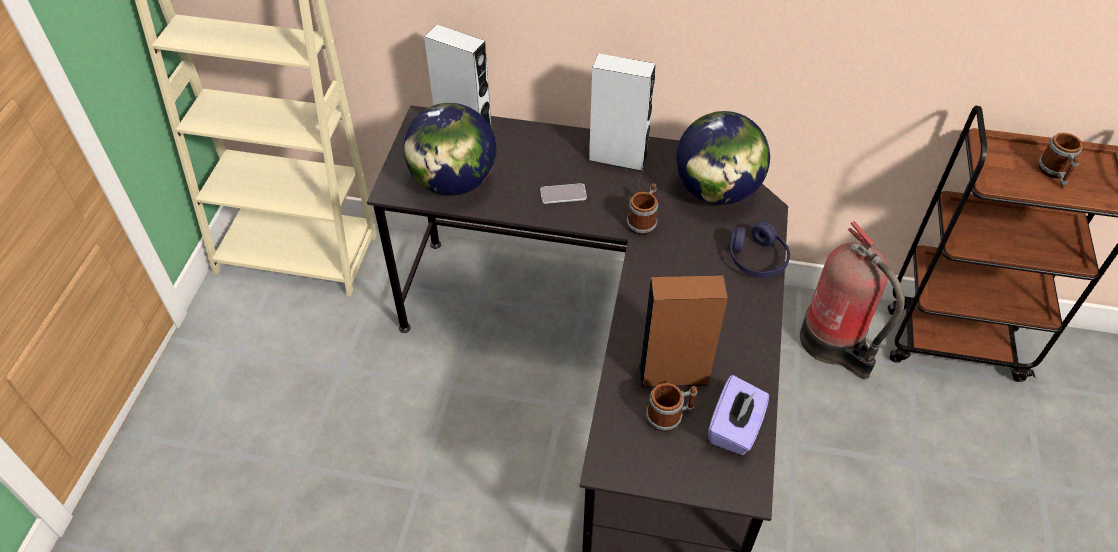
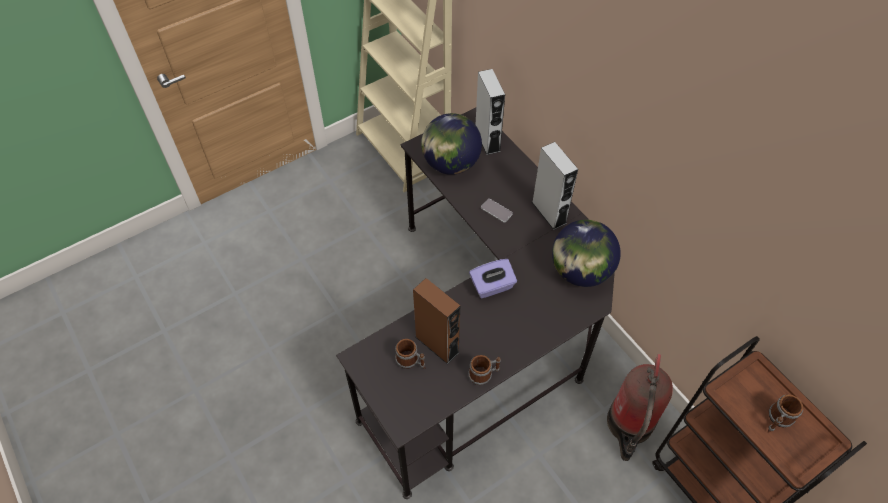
camera: 45 degrees right, 5 degrees up
mug [627,183,658,235] -> mug moved to [468,355,501,385]
purple tissue box [708,375,769,455] -> purple tissue box moved to [469,259,517,298]
purple headphones [729,222,790,278] -> none

